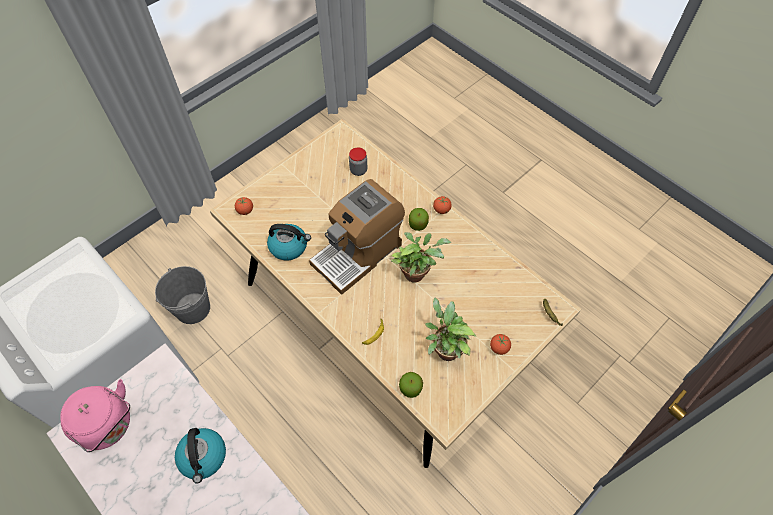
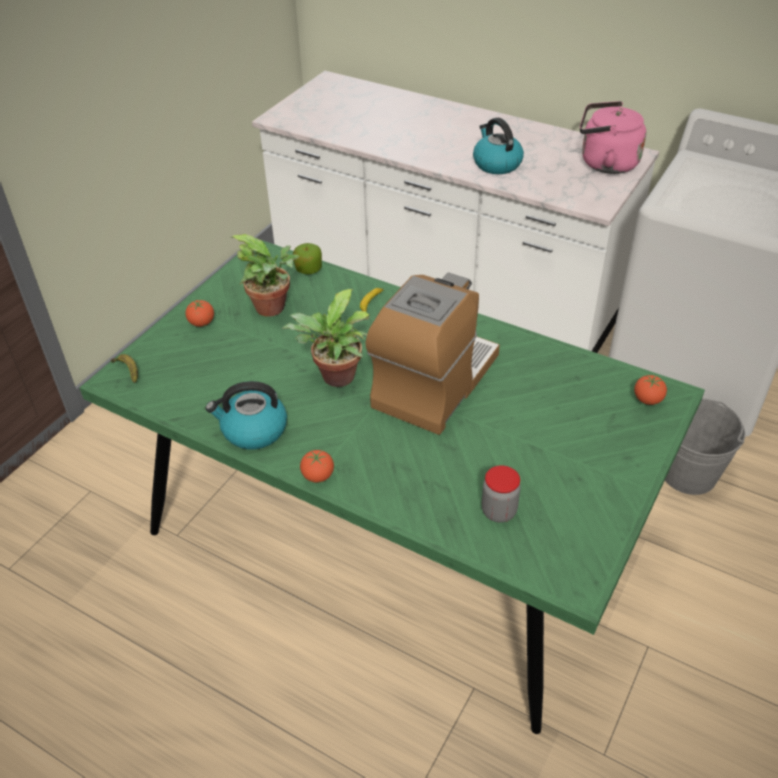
camera: 165 degrees right, 15 degrees down
beige dining table [210,118,581,468] -> green dining table [80,239,705,734]
kettle [267,224,311,260] -> kettle moved to [206,381,287,449]
apple [409,208,429,231] -> none

